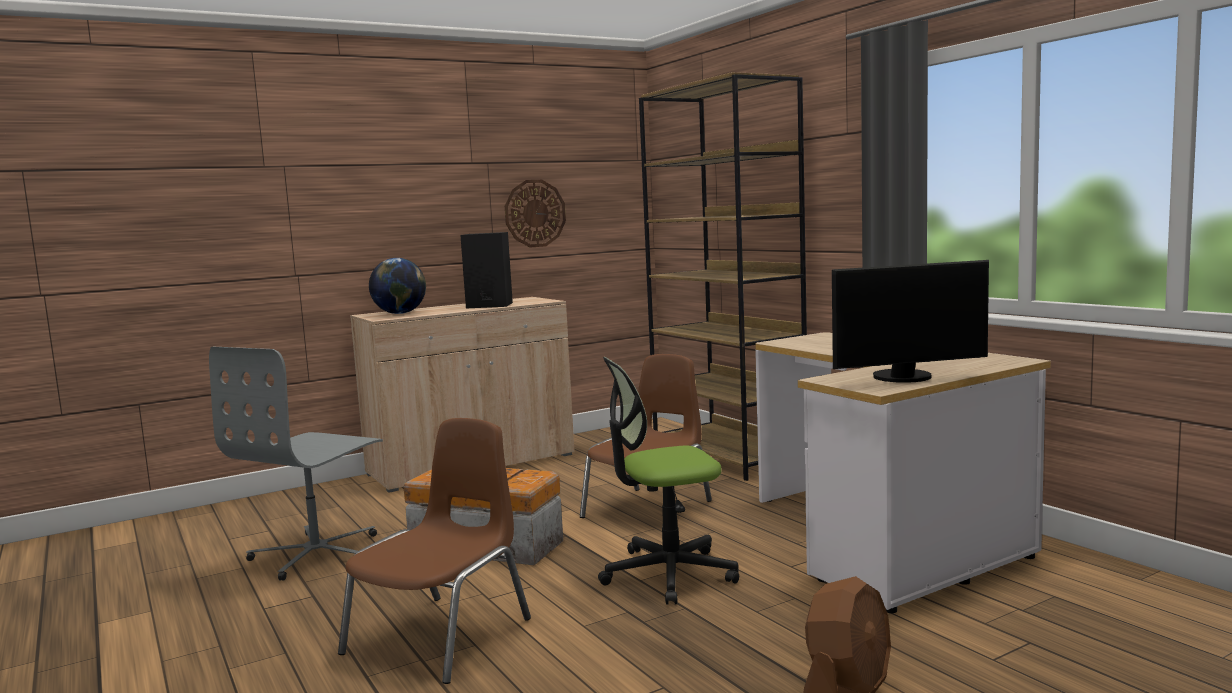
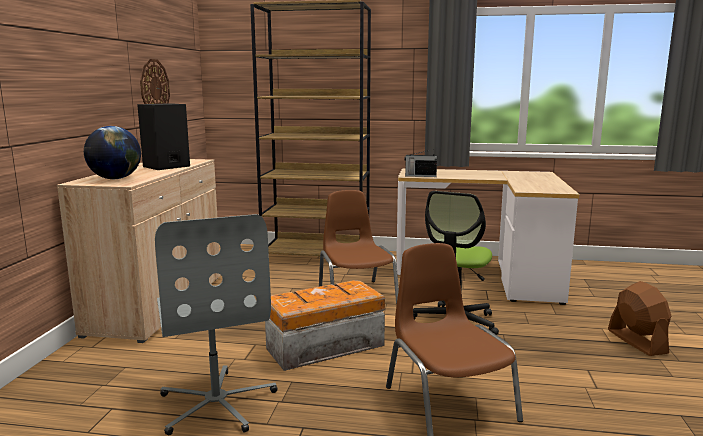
camera: 50 degrees left, 5 degrees up
monitor [832,260,989,383] -> none
none -> radio [404,150,437,177]

